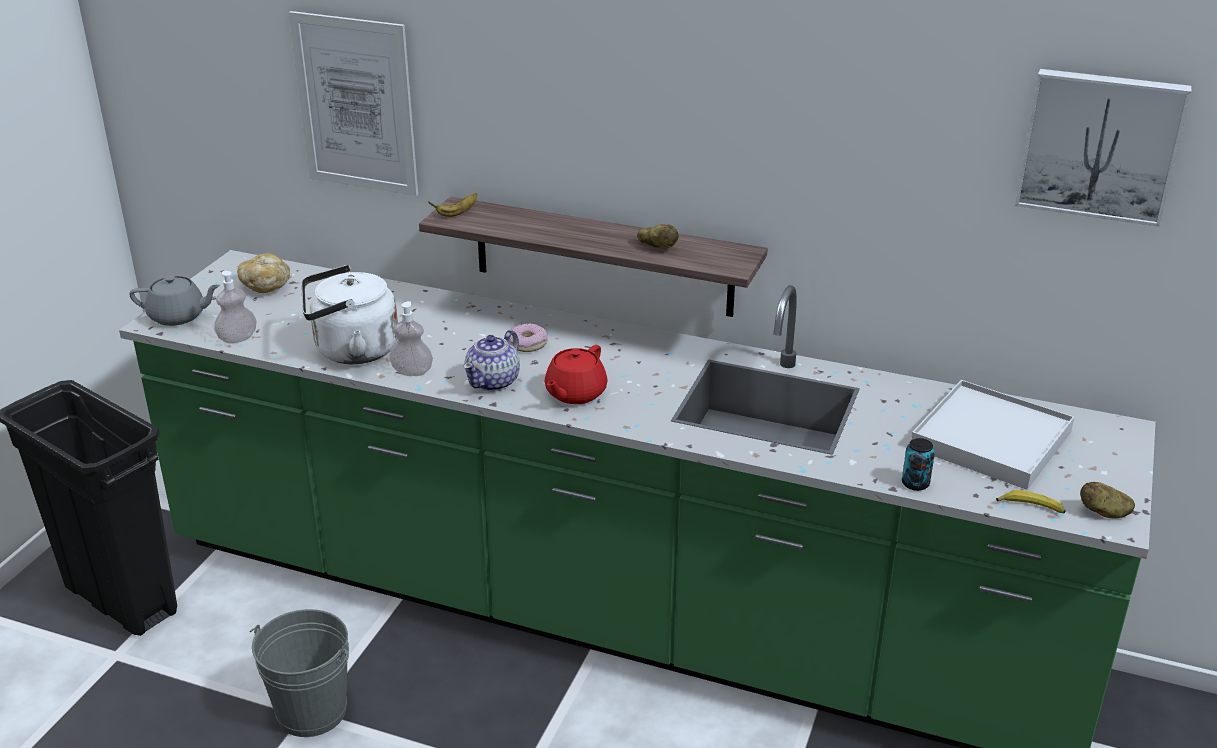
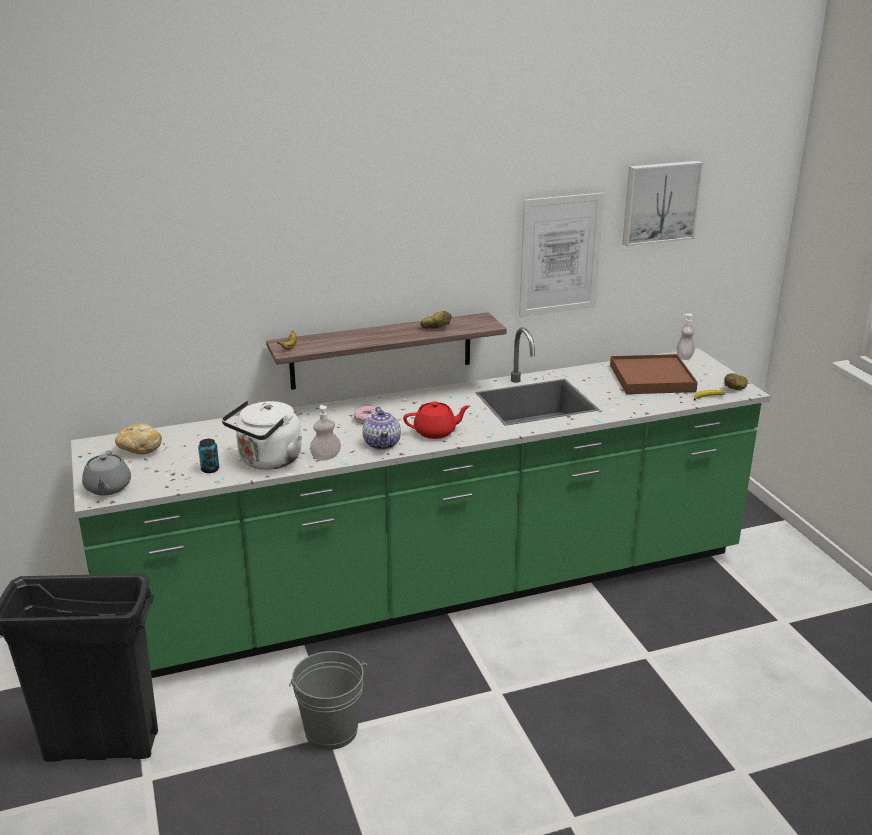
camera: 40 degrees left, 5 degrees down
grey teapot [129,275,221,326] -> grey teapot turned 120 degrees clockwise [82,450,131,495]
soap dispenser [214,271,257,344] -> soap dispenser moved to [676,314,695,360]
picture [289,11,418,196] -> picture moved to [519,193,604,317]
red teapot [545,345,608,404] -> red teapot turned 90 degrees counterclockwise [403,401,470,439]
can [902,438,935,491] -> can moved to [198,439,219,473]
white tray [911,380,1074,490] -> brown tray [610,354,698,394]

